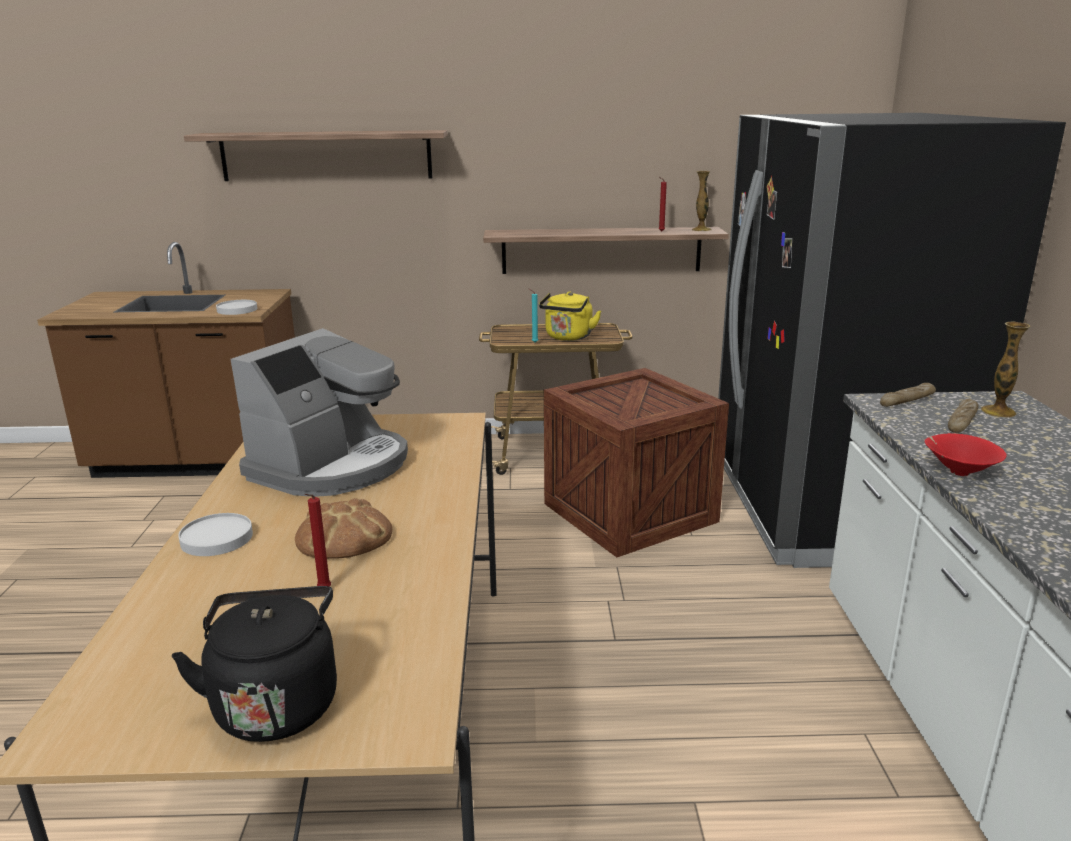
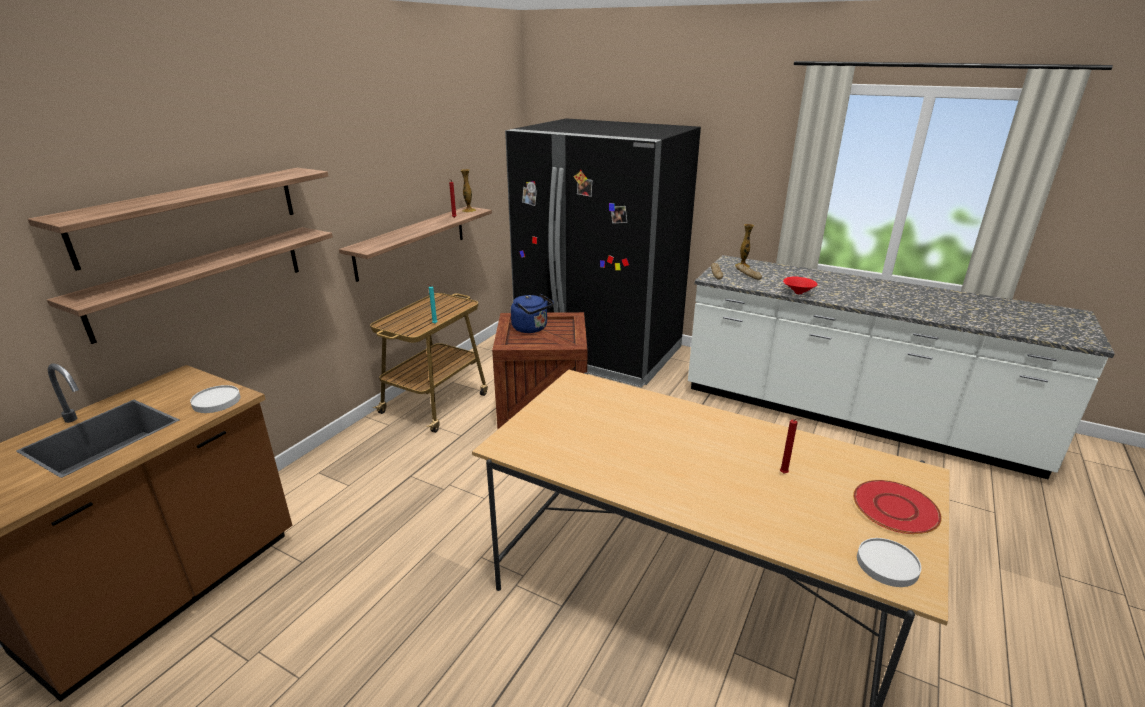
camera: 60 degrees left, 5 degrees up
black kettle [172,586,337,742] -> red plate [853,480,942,534]
white plate [178,513,253,556] -> white plate moved to [857,538,921,587]
coffee machine [231,328,408,497] -> none
bread [295,498,392,559] -> none
yellow kettle [539,291,601,341] -> none
none -> shelf [47,227,333,344]
none -> blue kettle [511,294,554,333]

